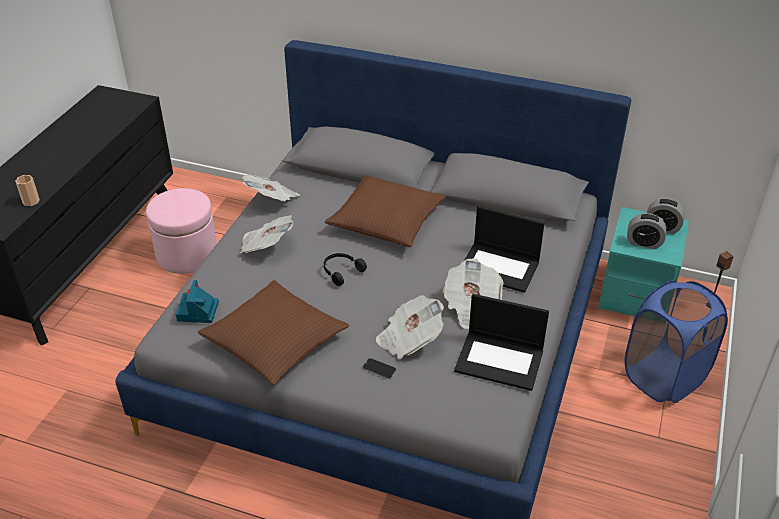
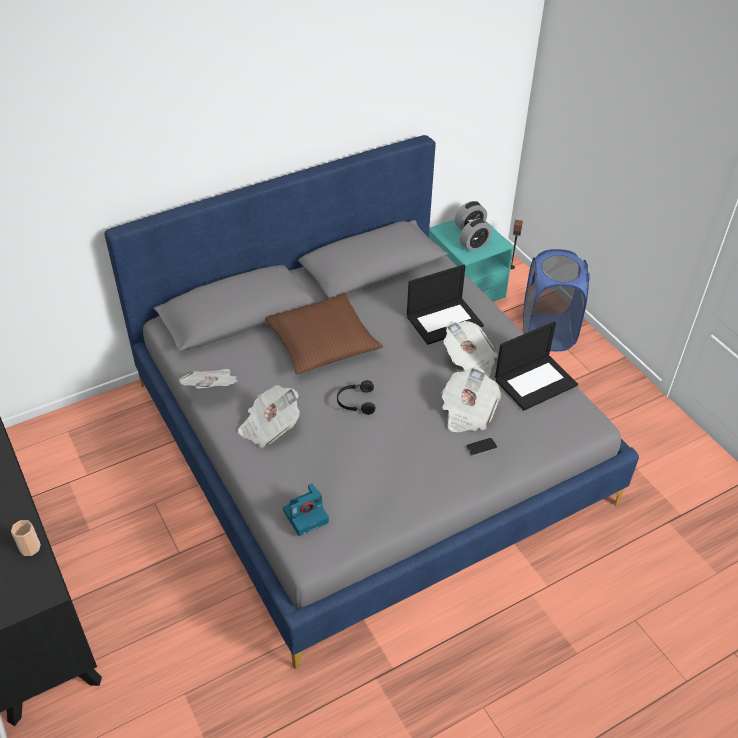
camera: 50 degrees left, 5 degrees up
pink ottoman [146,188,217,274] -> none
camera [175,280,219,323] -> camera turned 75 degrees counterclockwise [283,484,329,536]
brown pillow [198,280,349,386] -> none

